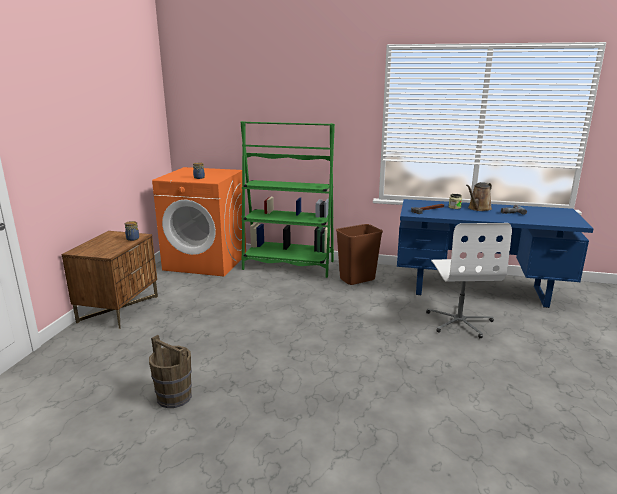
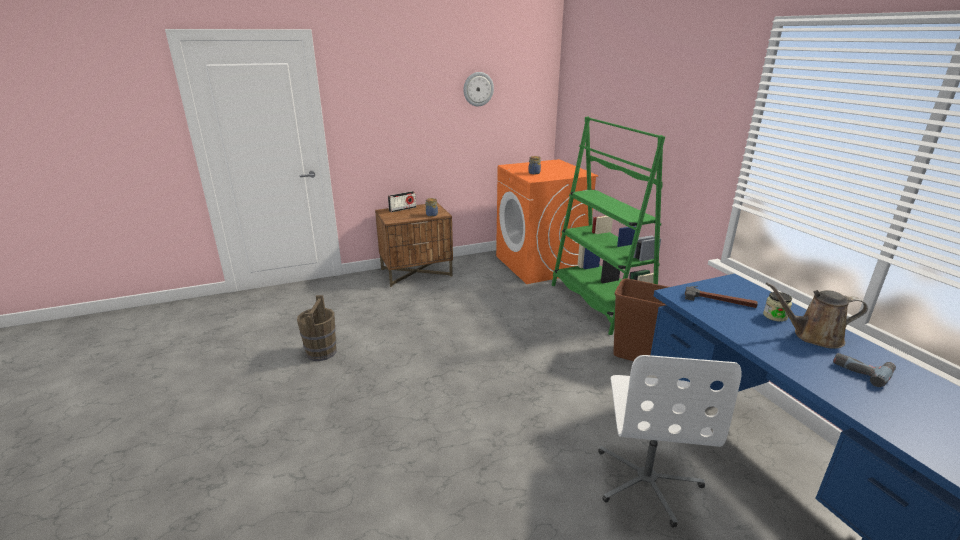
camera: 55 degrees right, 5 degrees up
white office chair [426,223,512,338] -> white office chair turned 45 degrees counterclockwise [598,355,742,528]
none -> radio [388,191,416,212]
none -> wall clock [463,72,494,106]

